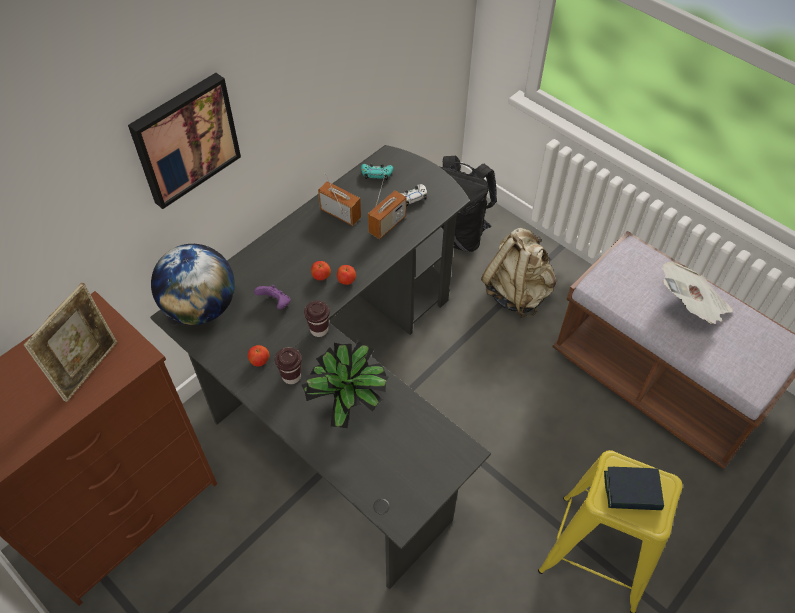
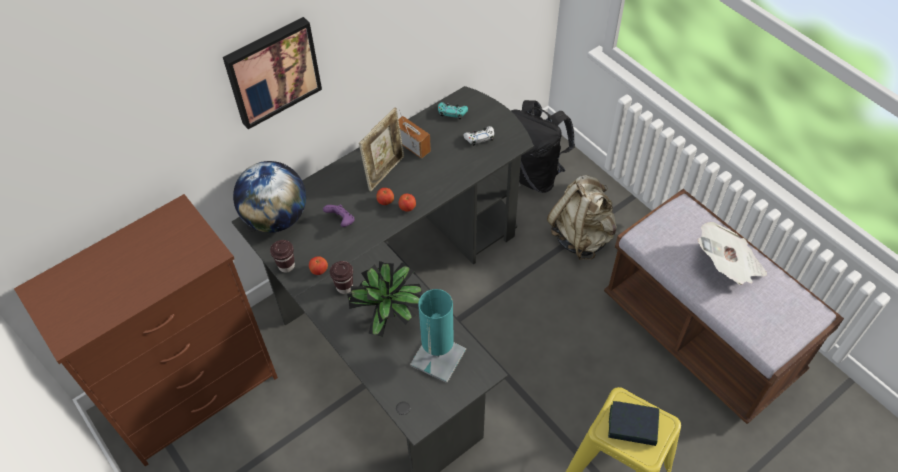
camera: 10 degrees right, 0 degrees up
picture frame [24,283,117,402] -> picture frame moved to [359,108,404,192]
brown cup [304,301,330,337] -> brown cup moved to [270,240,295,273]
radio [368,173,407,239] -> none
none -> turquoise table lamp [410,289,466,383]

